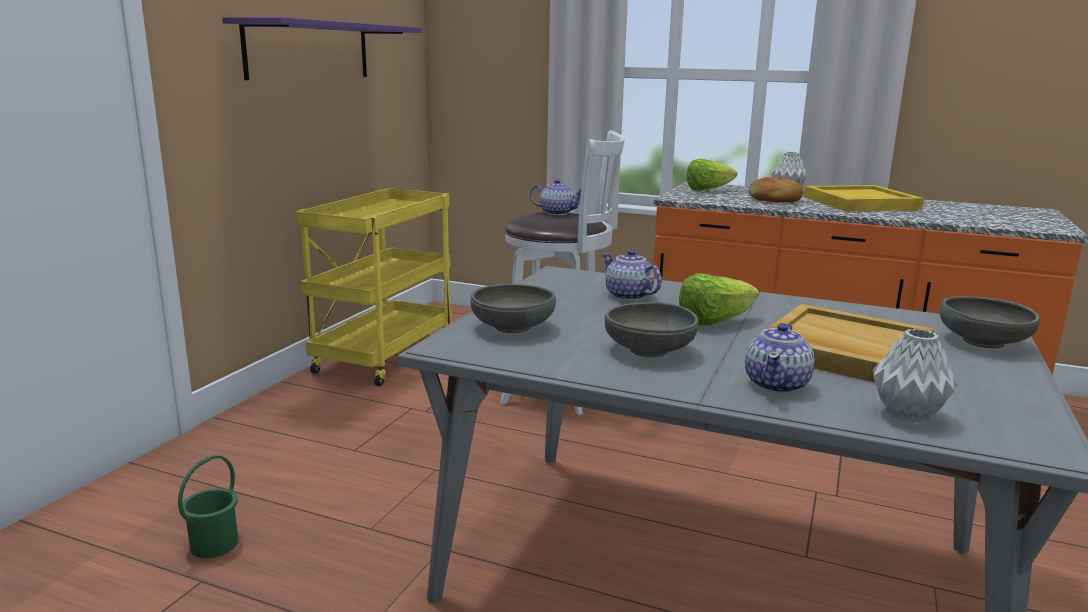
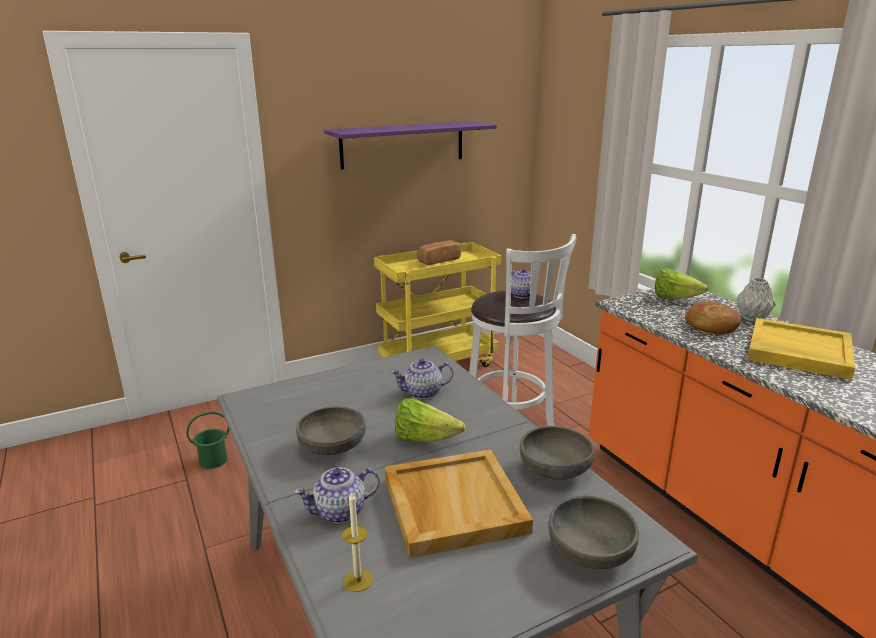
camera: 40 degrees right, 5 degrees up
grey bowl [471,284,556,333] -> grey bowl moved to [520,426,595,480]
teapot [602,250,662,301] -> teapot turned 105 degrees counterclockwise [391,359,453,399]
grey vase [873,329,957,423] -> candle [342,491,373,592]
none -> bread [417,240,461,265]

